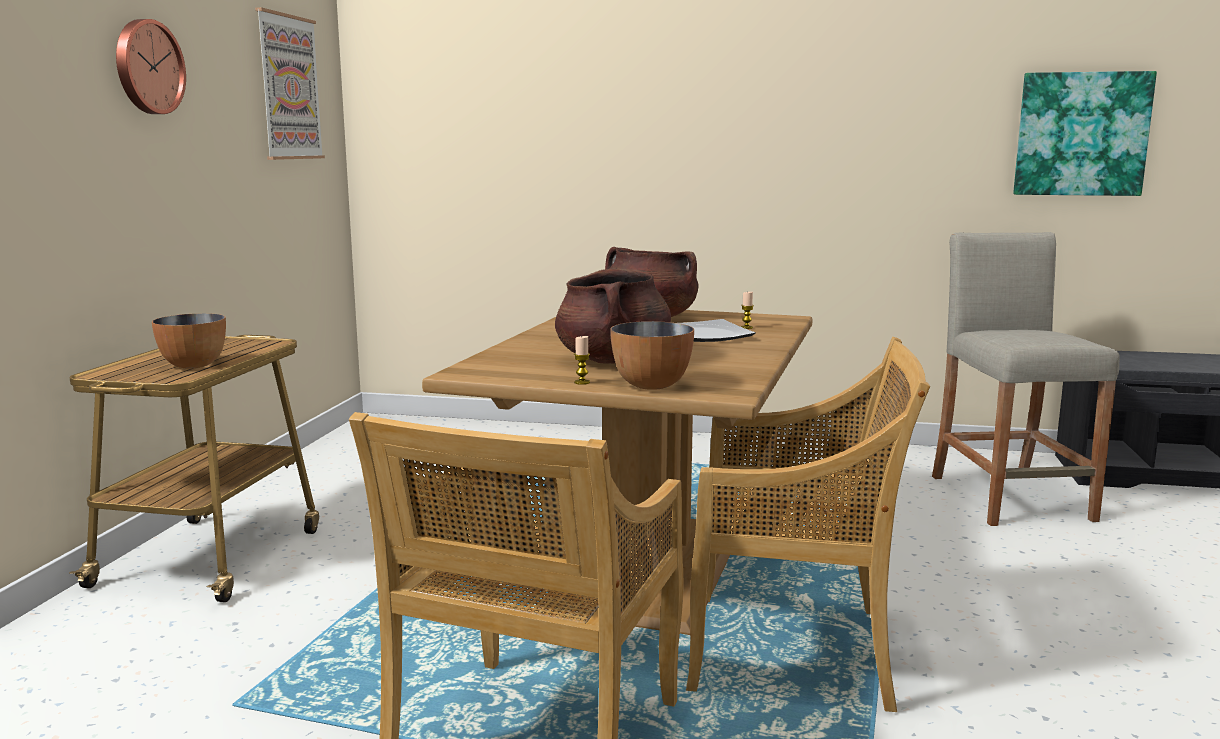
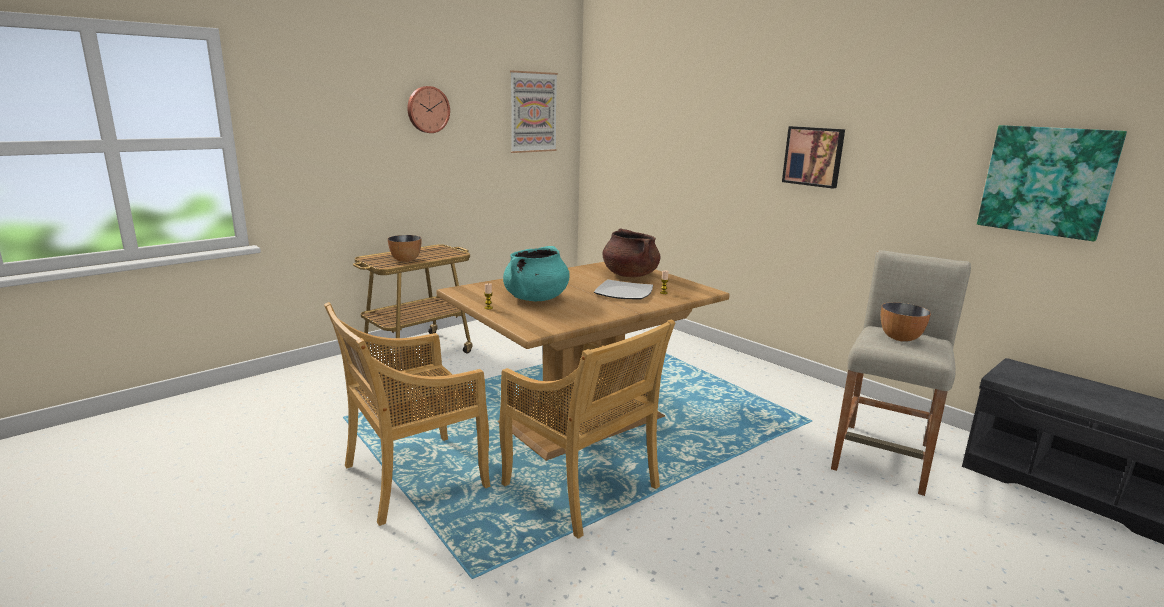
camera: 35 degrees right, 5 degrees up
brown cooking pot [555,269,671,363] -> turquoise cooking pot [503,246,570,301]
bowl [610,321,694,390] -> bowl moved to [881,302,931,342]
none -> picture [782,126,845,189]

